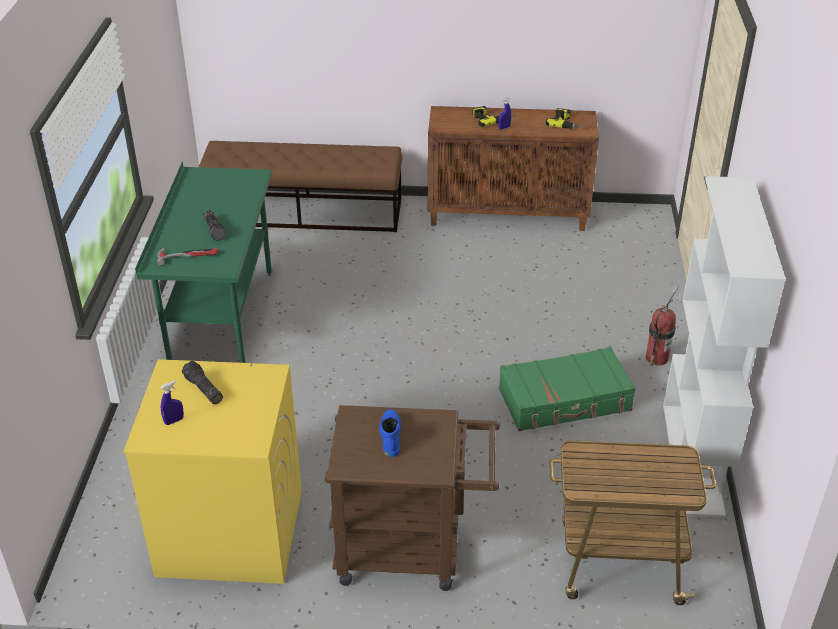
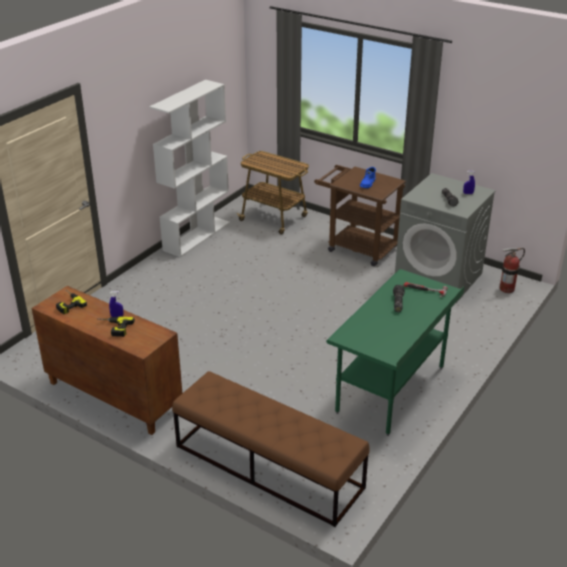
camera: 150 degrees left, 5 degrees down
yellow washing machine [123,359,302,584] -> grey washing machine [395,173,496,303]
green suitcase [499,347,636,431] -> none
fire extinguisher [646,285,679,366] -> fire extinguisher moved to [500,248,525,293]

